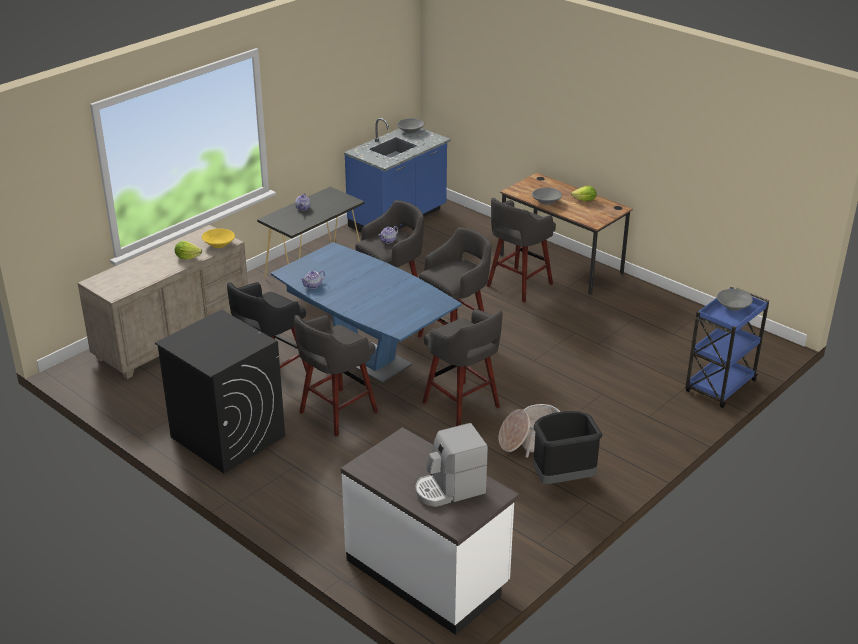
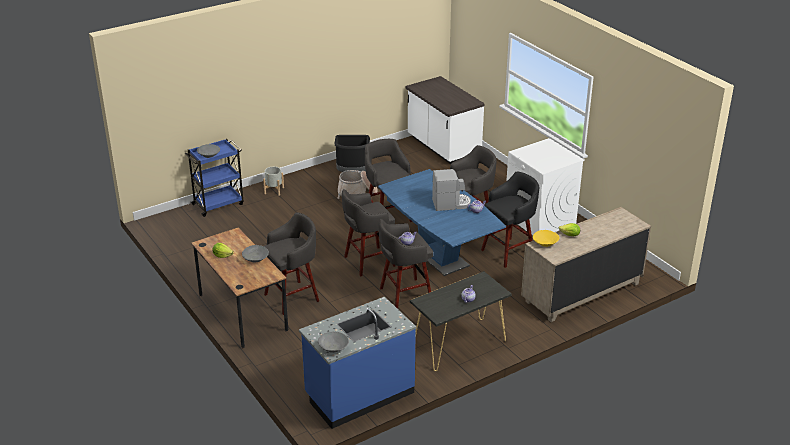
camera: 165 degrees left, 0 degrees up
black washing machine [155,310,285,474] -> white washing machine [507,138,585,235]
coffee machine [415,423,488,507] -> coffee machine moved to [432,169,471,211]
none -> grey planter [263,167,284,196]

